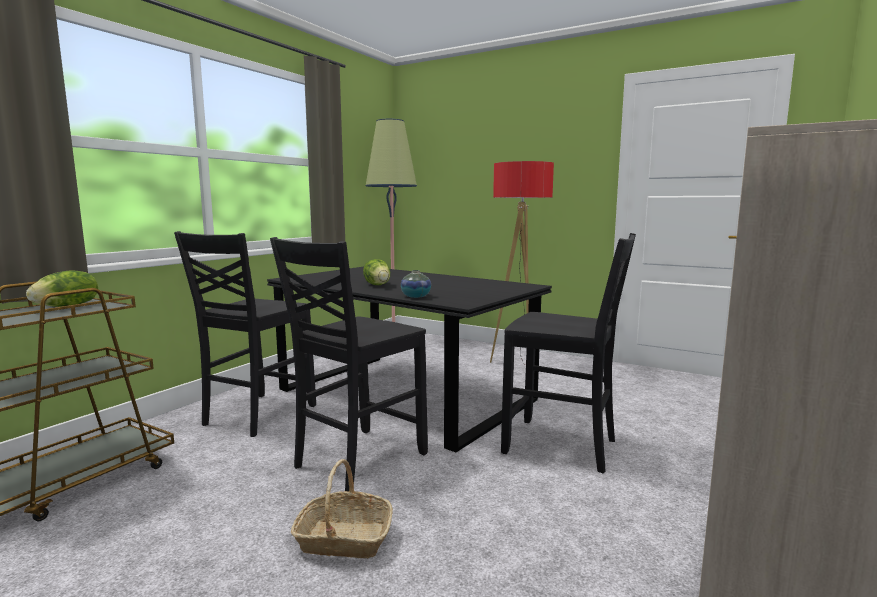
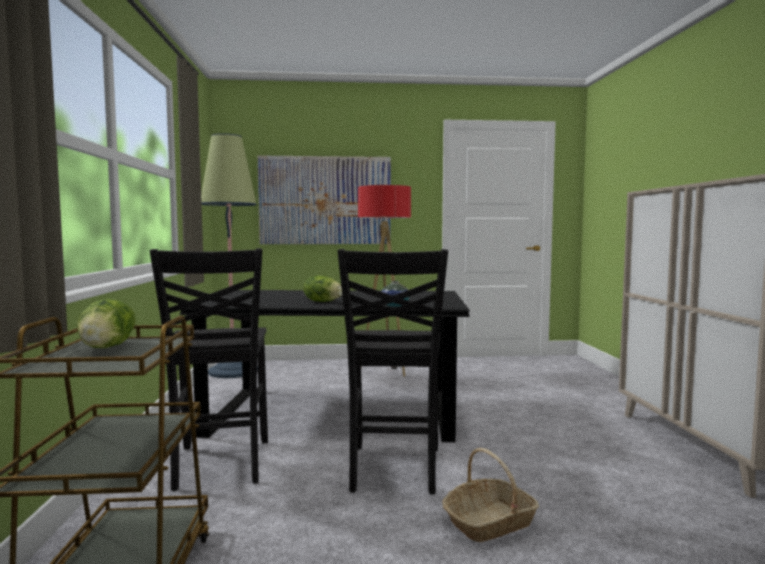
camera: 35 degrees left, 5 degrees down
black chair [501,233,636,473] -> none
none -> picture [258,156,391,244]

